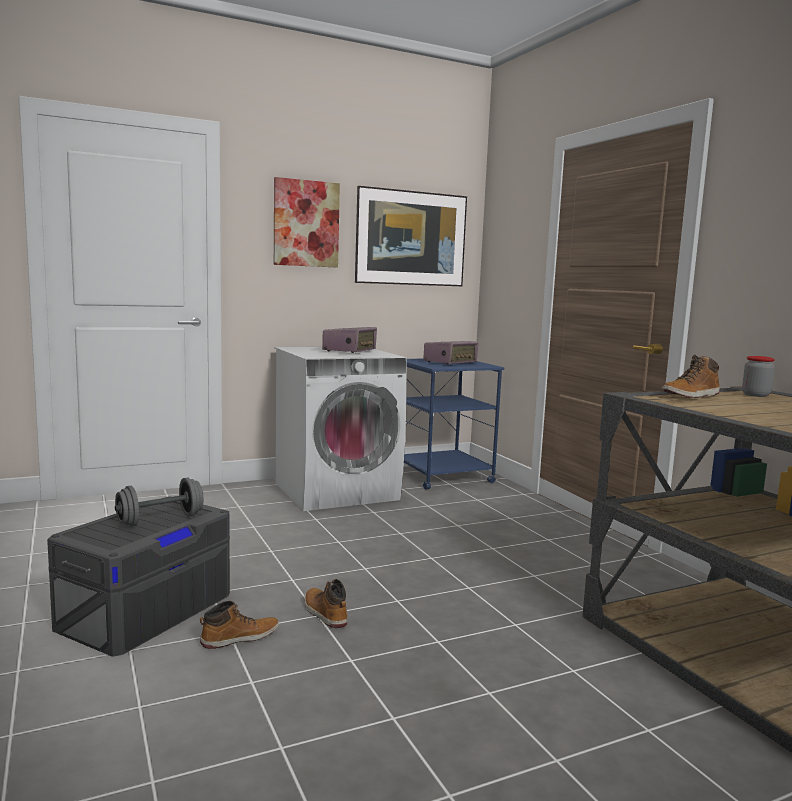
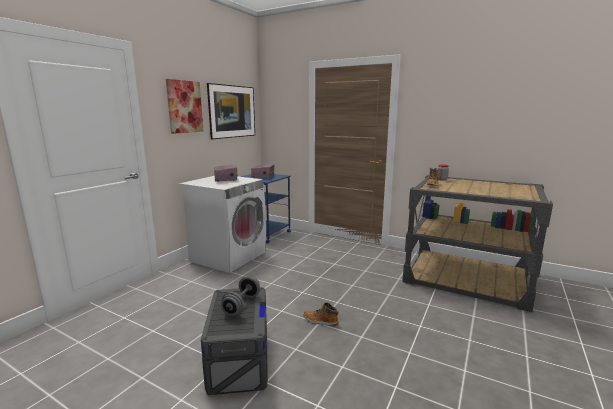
camera: 35 degrees left, 5 degrees up
boot [200,601,279,649] -> none

